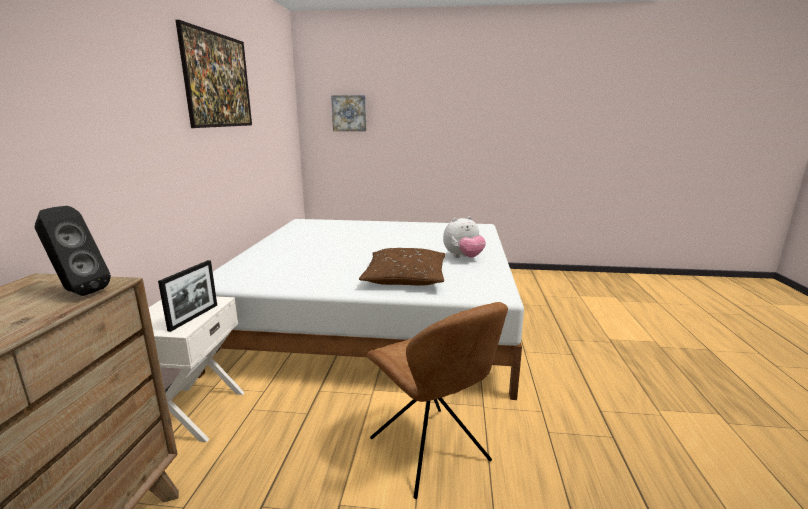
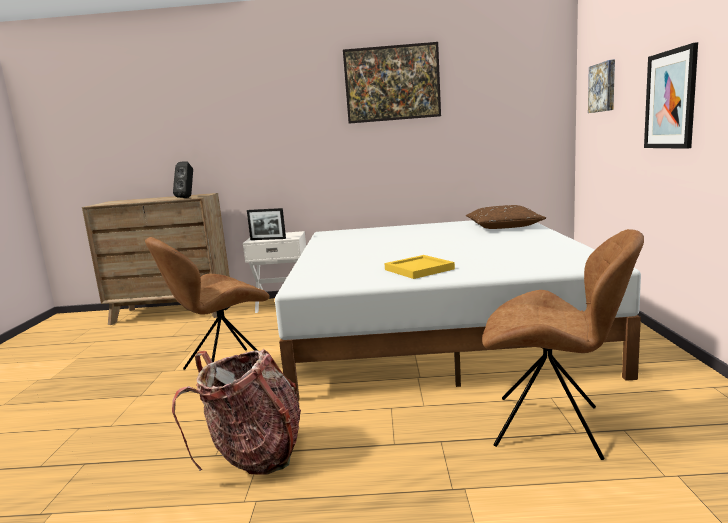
camera: 85 degrees right, 5 degrees down
brown pillow [359,248,446,286] -> brown pillow moved to [466,205,546,229]
plush toy [443,216,486,258] -> yellow tray [385,255,455,279]
none -> backpack [172,349,301,475]
none -> brown chair [482,229,644,460]
none -> picture [644,42,698,149]

